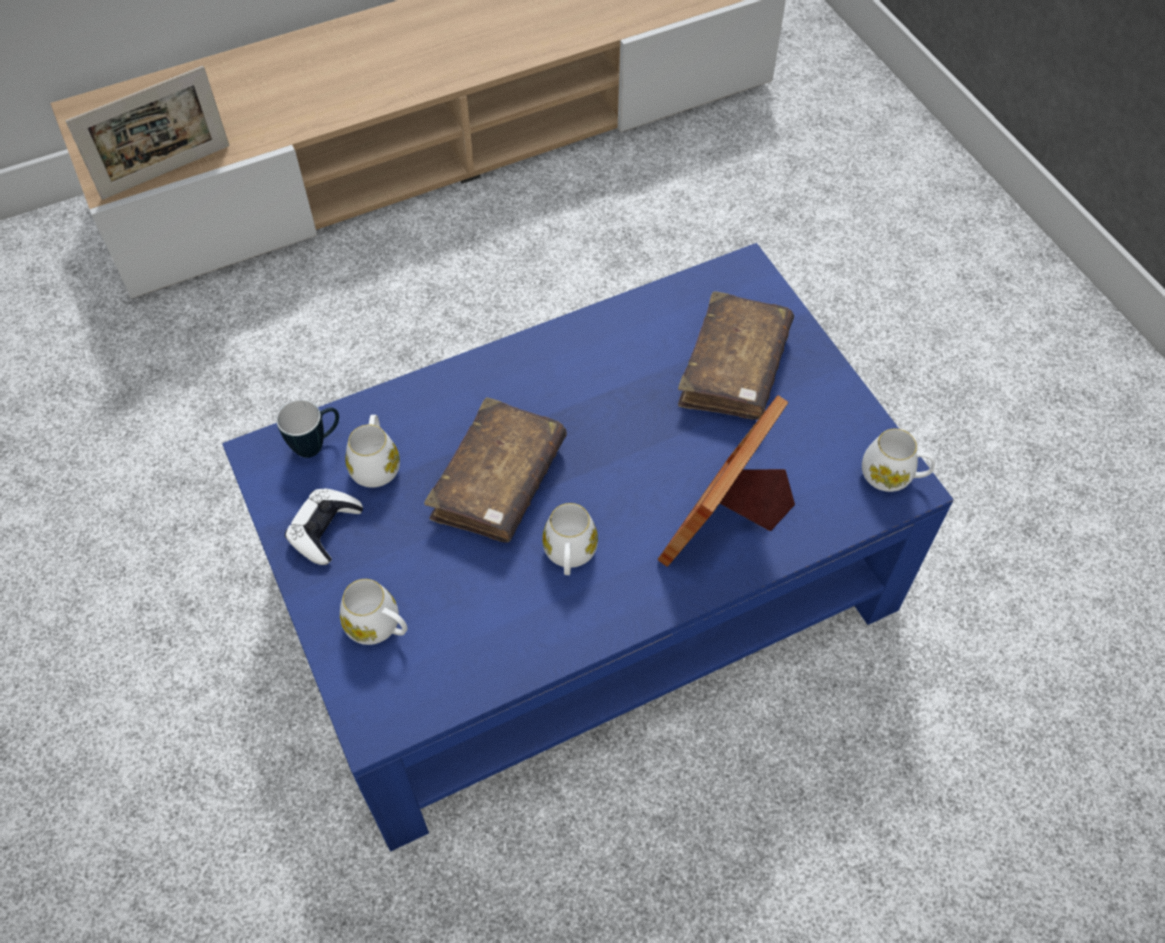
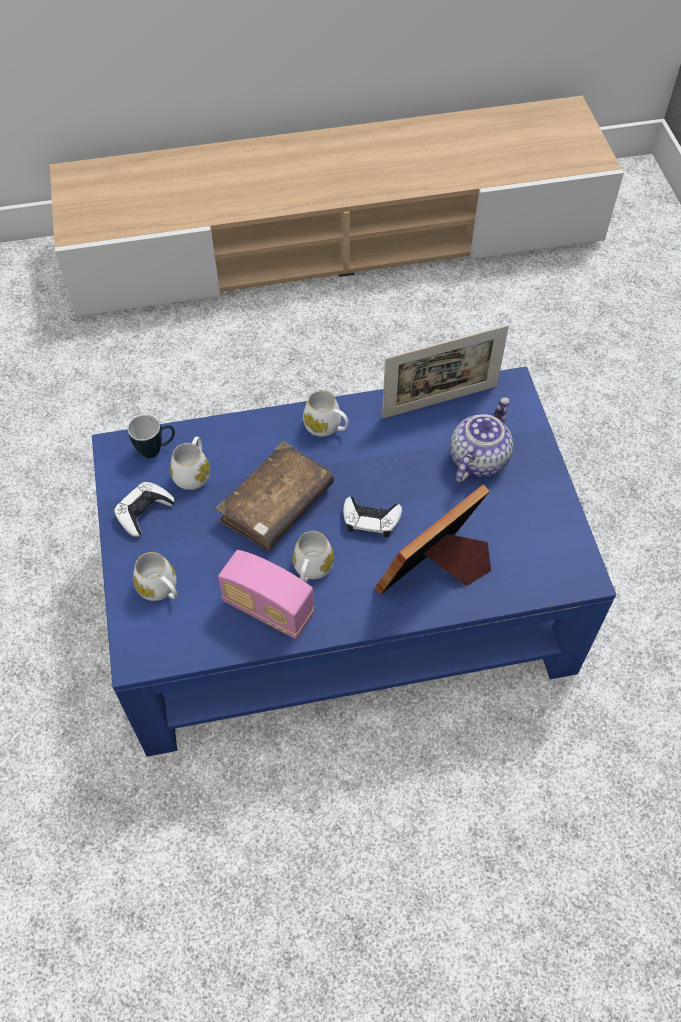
camera: 15 degrees right, 0 degrees up
picture frame [66,66,229,200] -> picture frame moved to [382,324,509,418]
brown book [678,291,794,420] -> teapot [450,397,513,483]
white mug [862,429,935,492] -> white mug moved to [303,390,349,437]
none -> radio [218,550,315,639]
none -> white game controller [343,497,402,537]

